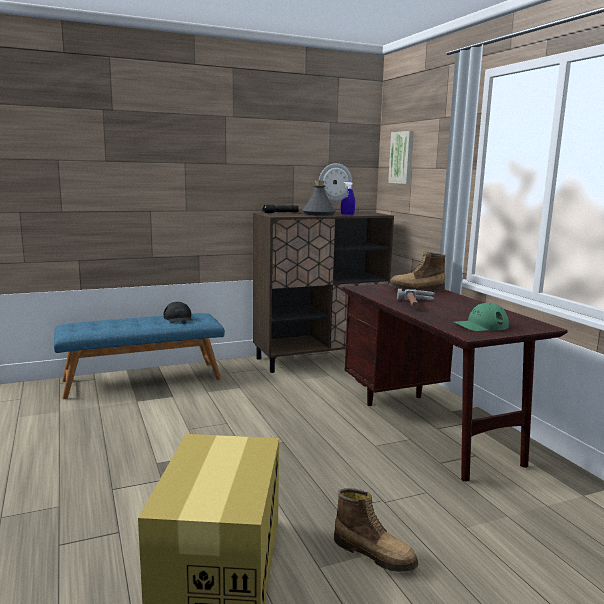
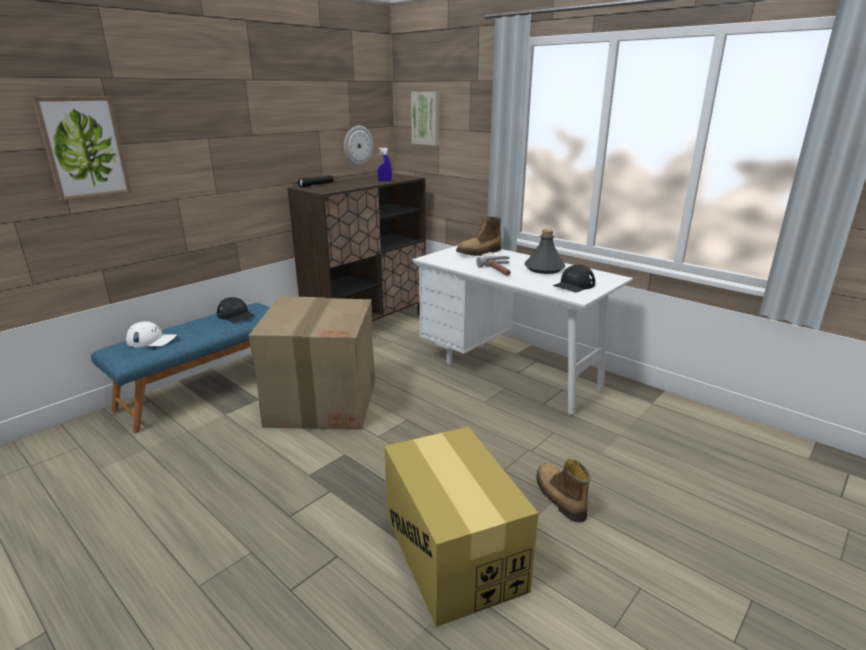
camera: 25 degrees left, 10 degrees up
grey bottle [302,181,335,216] -> grey bottle moved to [525,229,565,274]
boot [334,488,418,572] -> boot turned 120 degrees counterclockwise [536,459,591,522]
brown desk [342,284,568,482] -> white desk [413,245,633,415]
green cap [454,303,509,331] -> black cap [553,265,595,292]
none -> picture [32,96,131,201]
none -> white cap [126,321,177,347]
none -> cardboard box [248,296,375,430]

